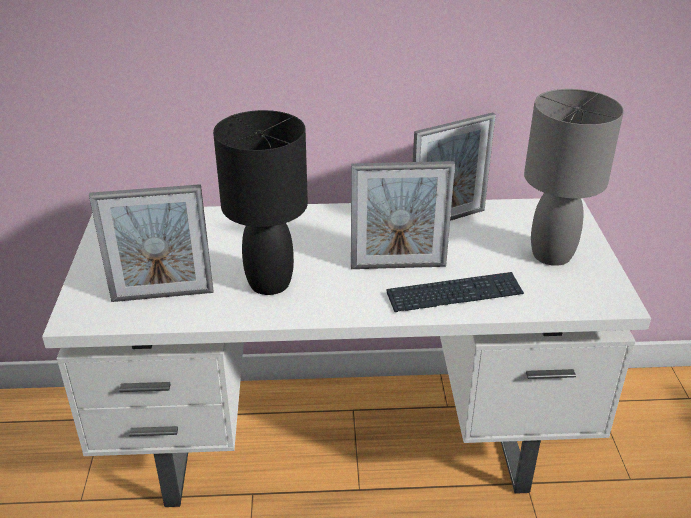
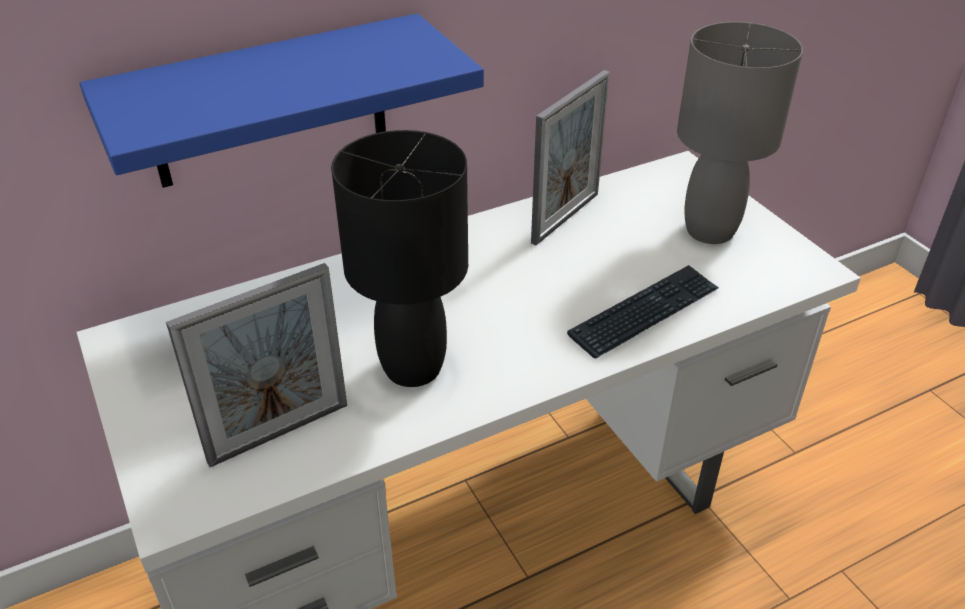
camera: 25 degrees left, 5 degrees up
picture frame [351,161,455,269] -> none
none -> blue shelf [80,14,484,188]

